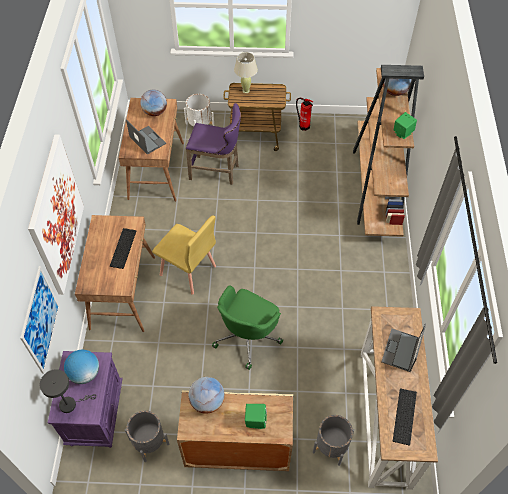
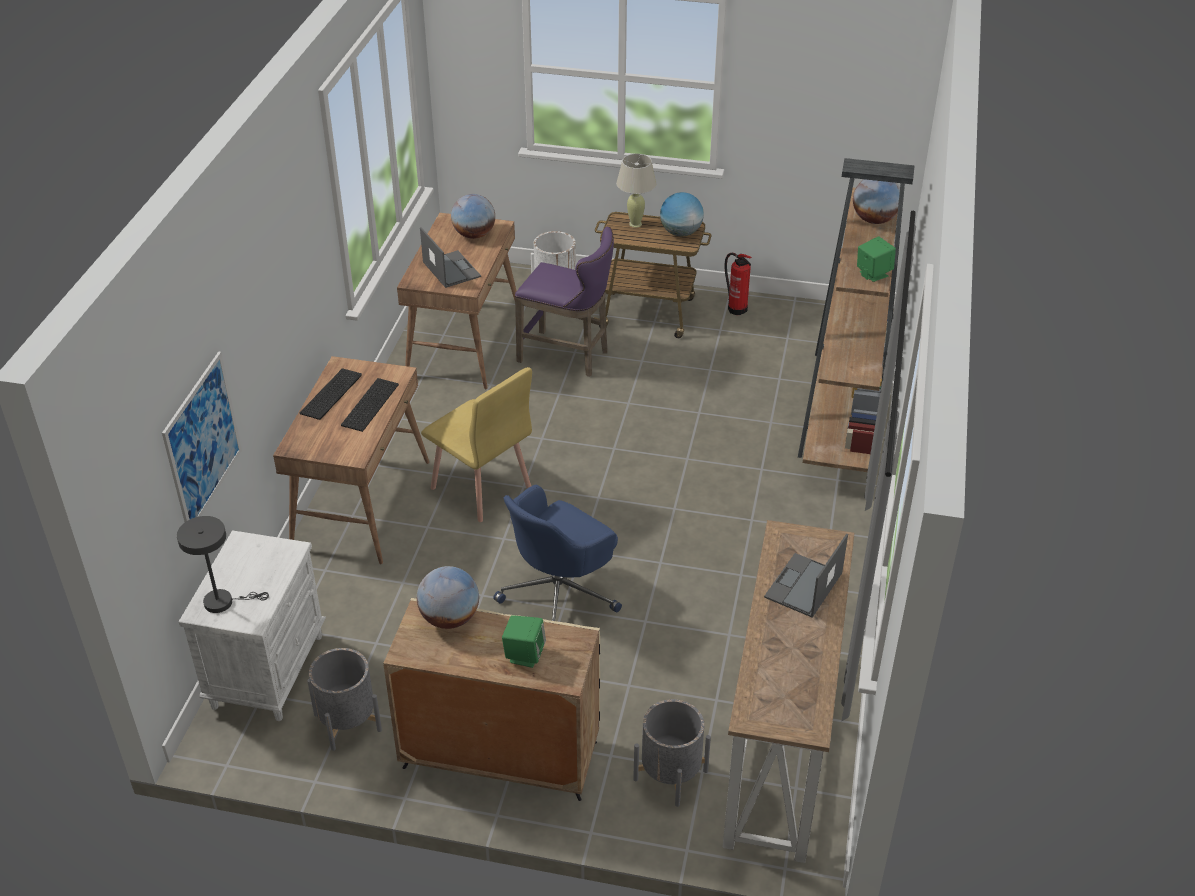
camera: 10 degrees right, 15 degrees down
picture [28,135,84,295] -> none
purple nightstand [48,351,123,448] -> white nightstand [179,530,326,721]
globe [64,350,99,384] -> globe moved to [660,192,704,236]
green office chair [212,285,283,370] -> blue office chair [493,485,622,621]
keyboard [393,388,417,446] -> keyboard moved to [300,368,362,420]

